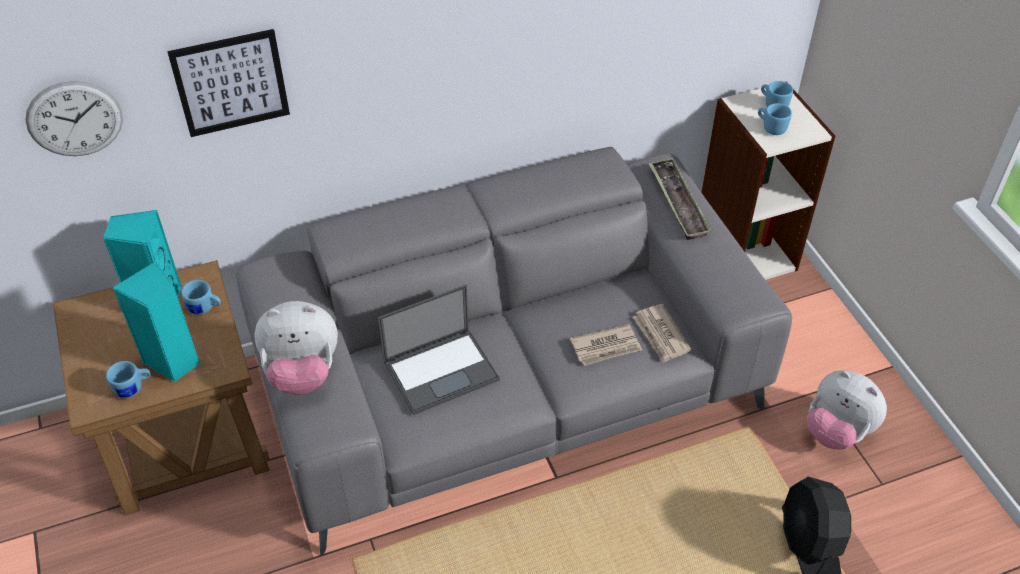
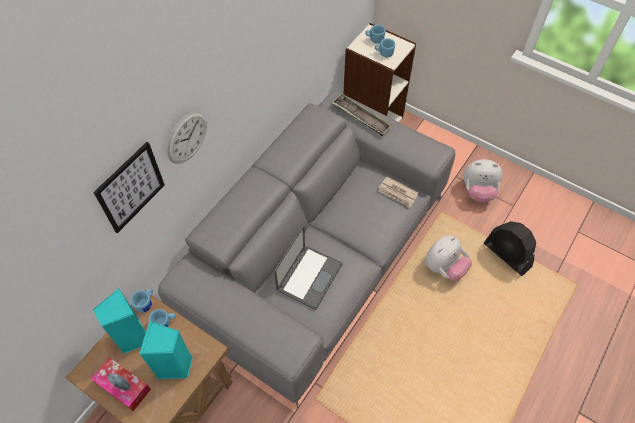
camera: 35 degrees left, 10 degrees up
wall clock [25,81,123,156] -> wall clock moved to [167,111,207,164]
blue mug [106,361,151,398] -> blue mug moved to [130,289,153,313]
plush toy [254,301,338,395] -> plush toy moved to [425,235,472,281]
newspaper [570,324,642,366] -> none
none -> tissue box [91,357,151,411]

